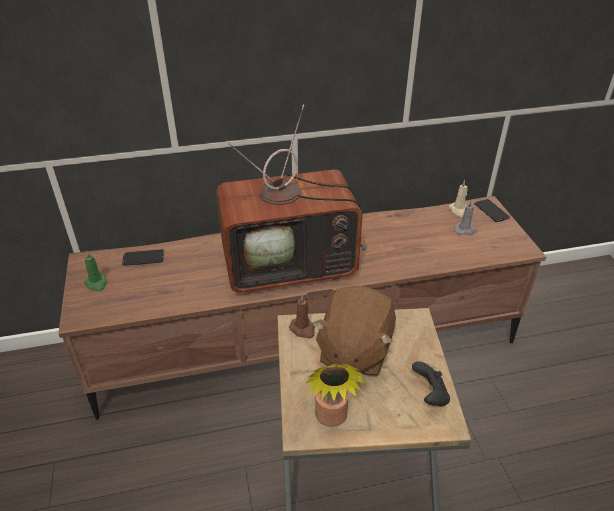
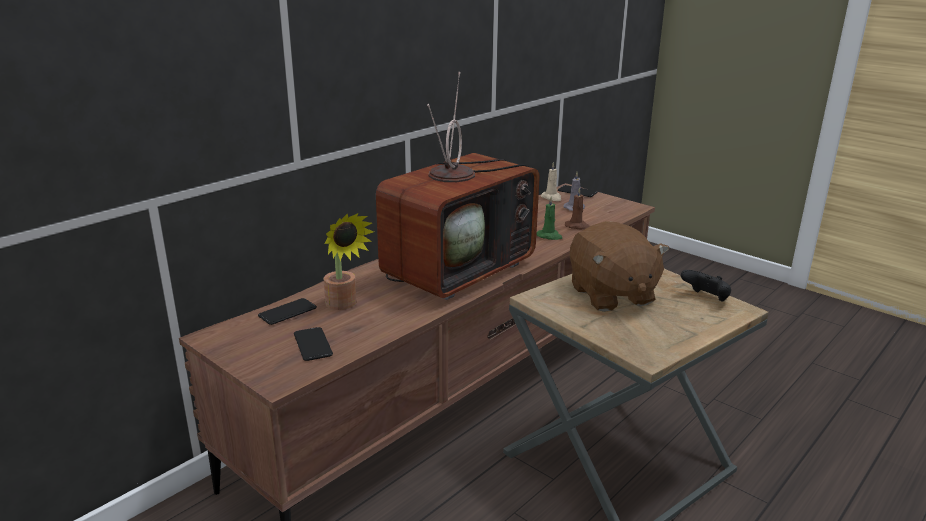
camera: 35 degrees left, 15 degrees down
green candle [84,251,107,292] -> green candle moved to [537,196,562,240]
brown candle [289,295,315,338] -> brown candle moved to [565,187,590,229]
potted plant [305,364,367,427] -> potted plant moved to [324,213,374,310]
none -> phone [294,327,333,361]

